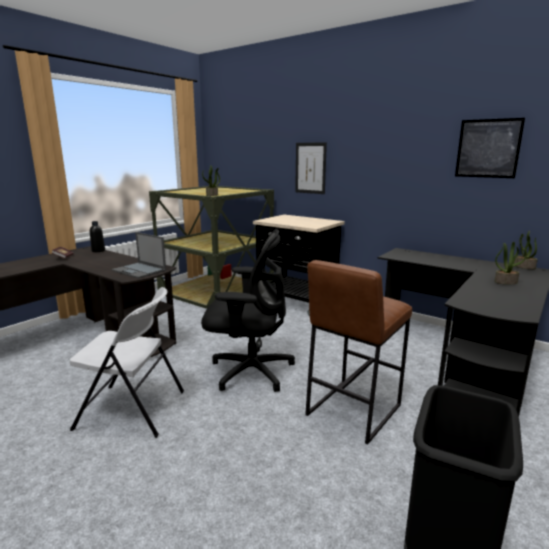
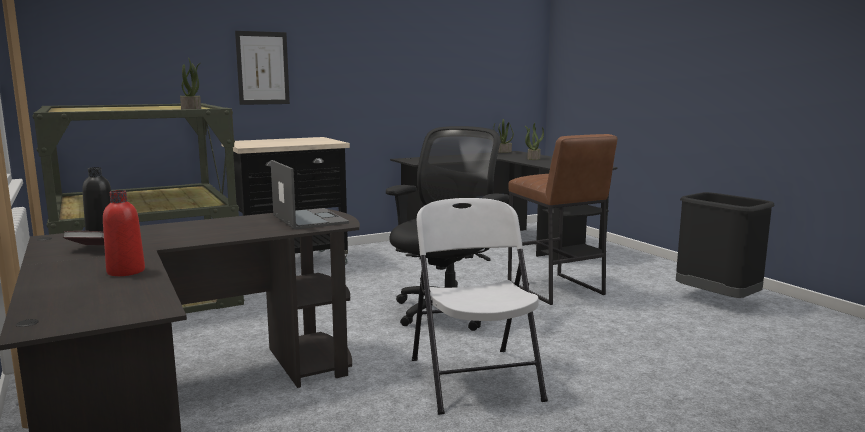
camera: 65 degrees left, 5 degrees down
white chair [70,287,184,438] -> white chair turned 45 degrees counterclockwise [412,198,548,415]
laptop [112,232,166,278] -> laptop turned 90 degrees counterclockwise [270,160,349,230]
picture [455,118,525,178] -> none
none -> red bottle [103,190,145,276]

